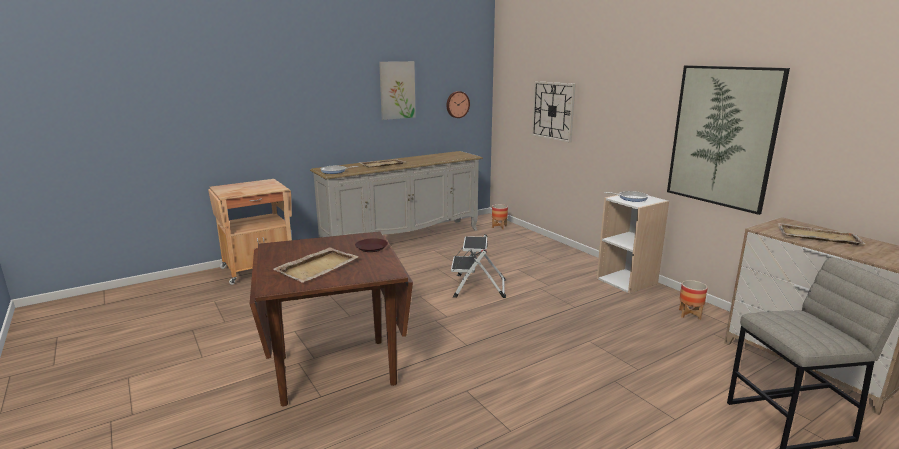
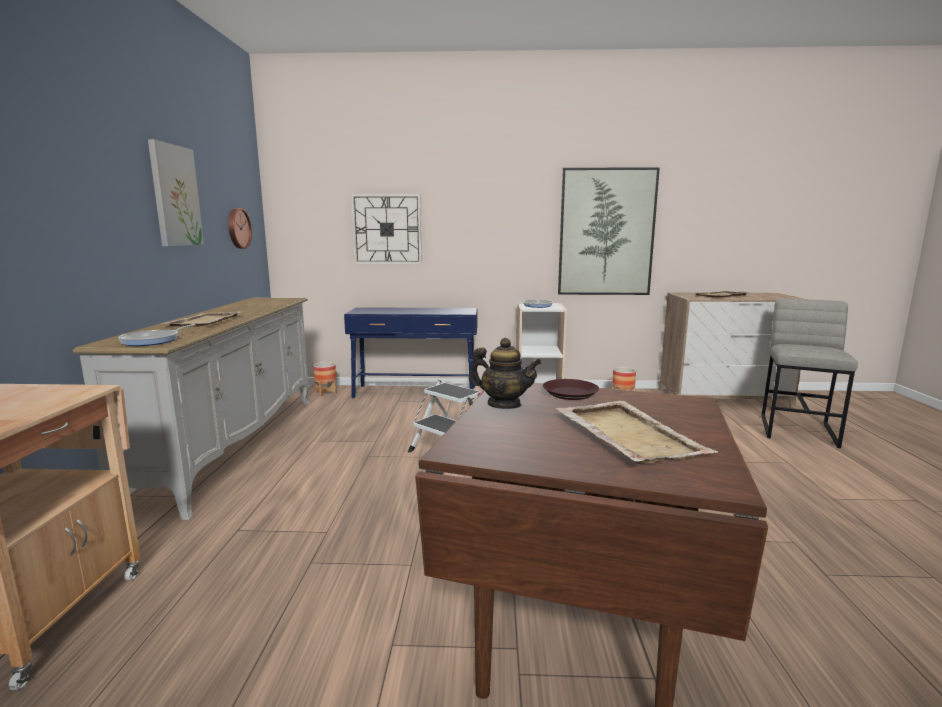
camera: 55 degrees left, 5 degrees down
none -> blue console table [344,307,478,400]
none -> teapot [469,338,541,409]

